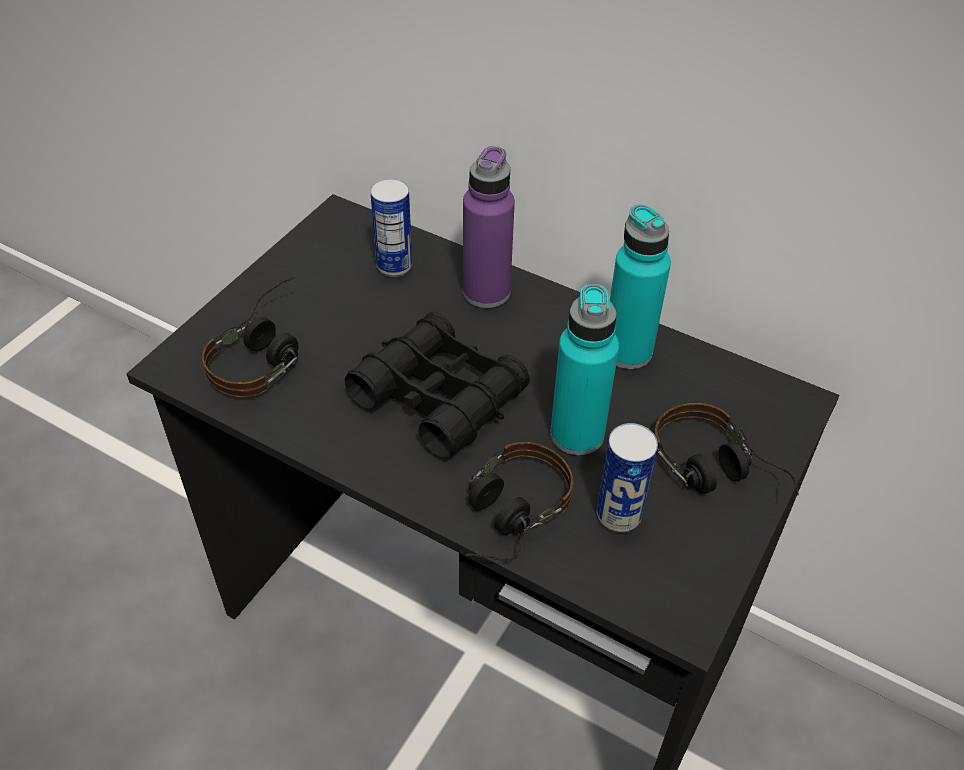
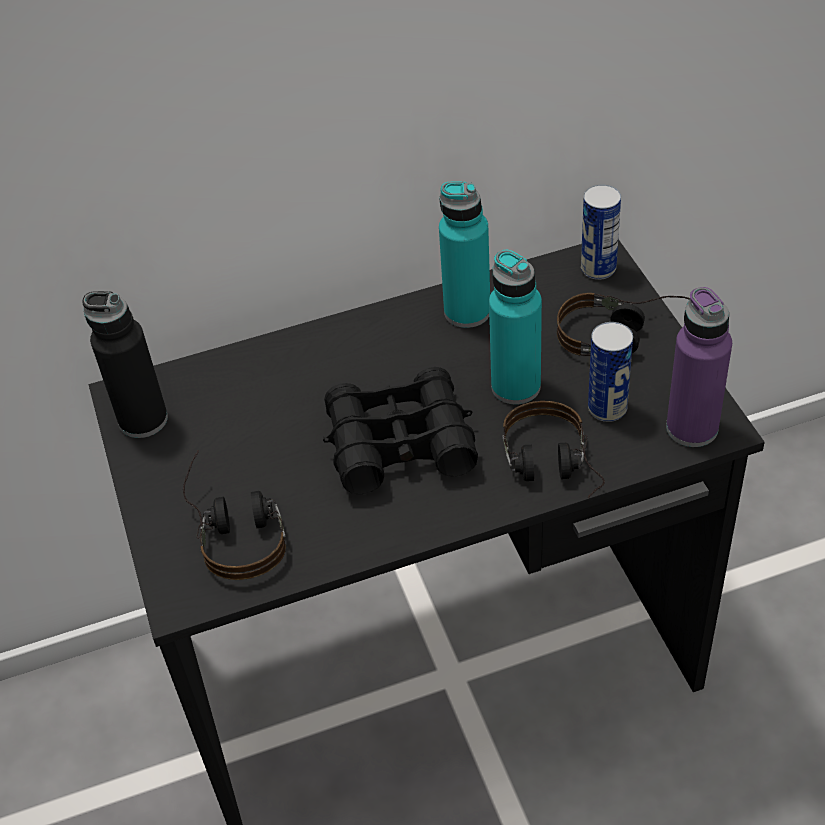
camera: 45 degrees left, 0 degrees up
can [370,178,412,277] -> can moved to [581,185,621,280]
purple bottle [463,146,515,308] -> purple bottle moved to [666,287,732,447]
none -> black bottle [83,291,168,438]

